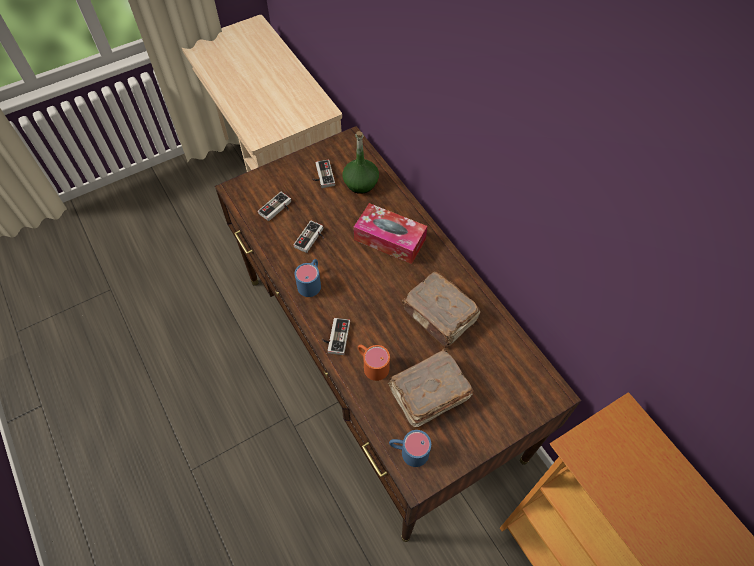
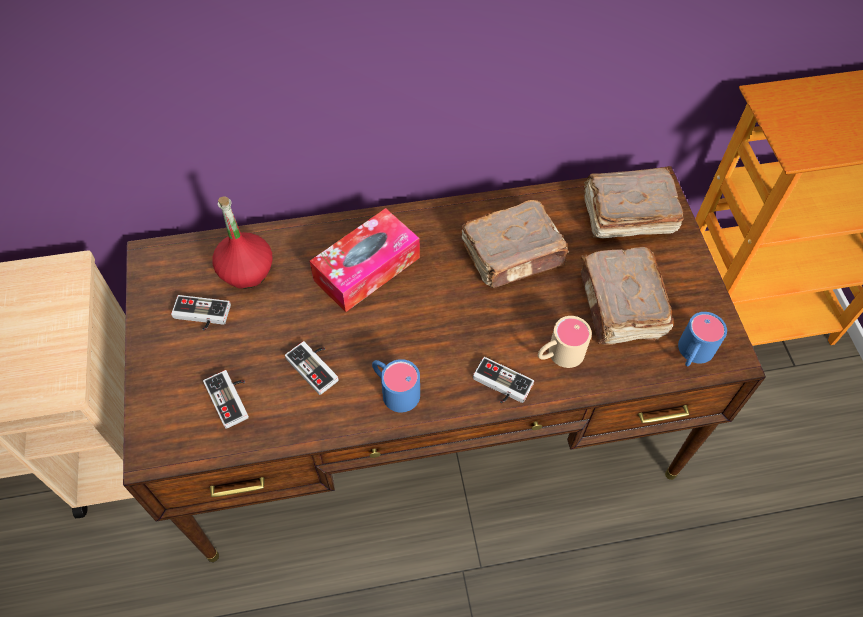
camera: 70 degrees left, 0 degrees up
green bottle [342,131,379,194] -> red bottle [212,196,273,289]
orange mug [358,345,390,381] -> beige mug [538,316,592,368]
none -> brown book [584,168,684,238]

